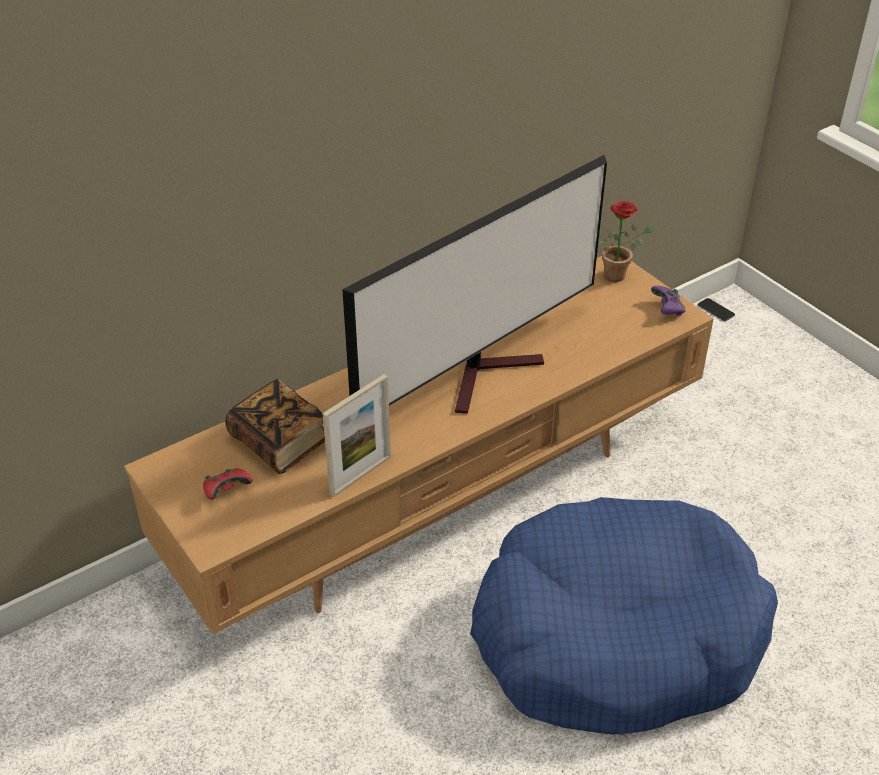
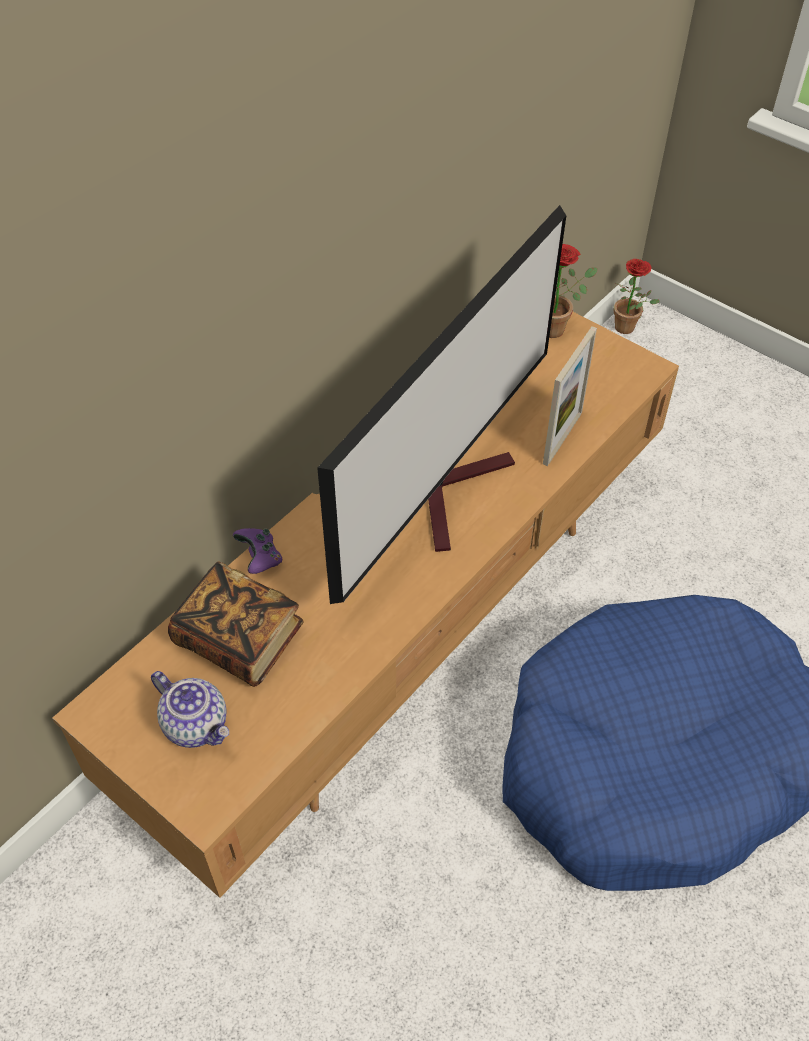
camera: 15 degrees left, 10 degrees up
red game controller [203,468,253,500] -> teapot [151,671,229,748]
picture frame [322,374,391,497] -> picture frame moved to [543,326,597,466]
purple game controller [651,286,686,316] -> purple game controller moved to [233,528,282,574]
phone [698,298,735,322] -> potted plant [614,259,660,334]

